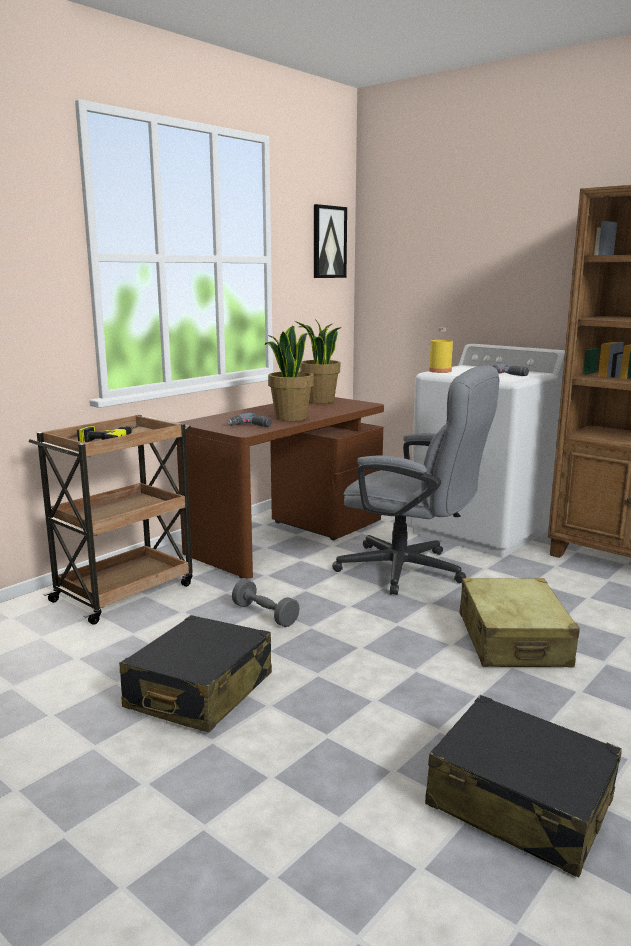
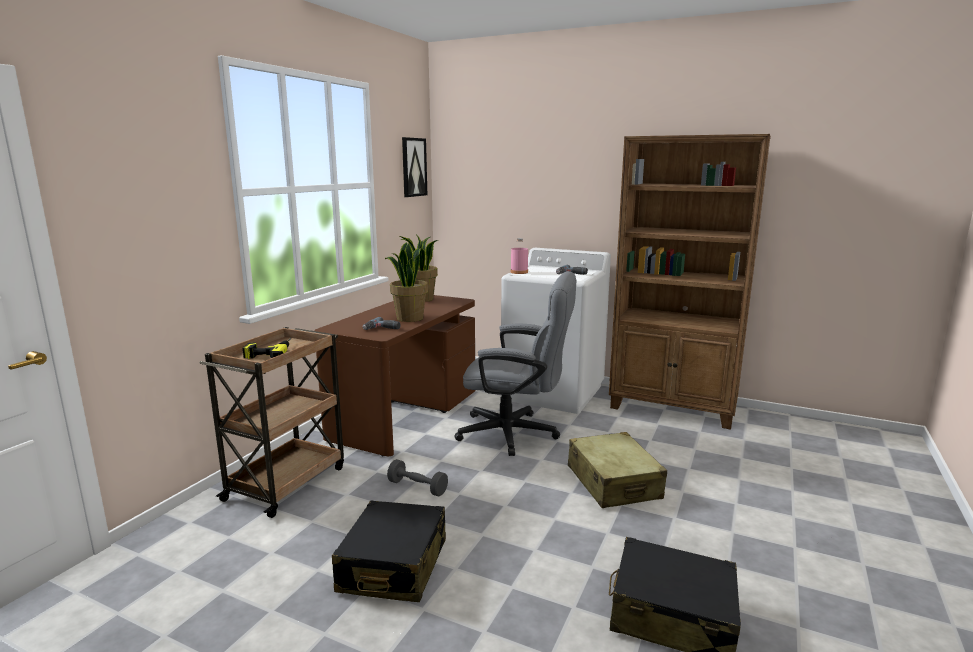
camera: 15 degrees left, 0 degrees up
yellow bottle [429,327,453,373] -> pink bottle [511,238,528,274]

